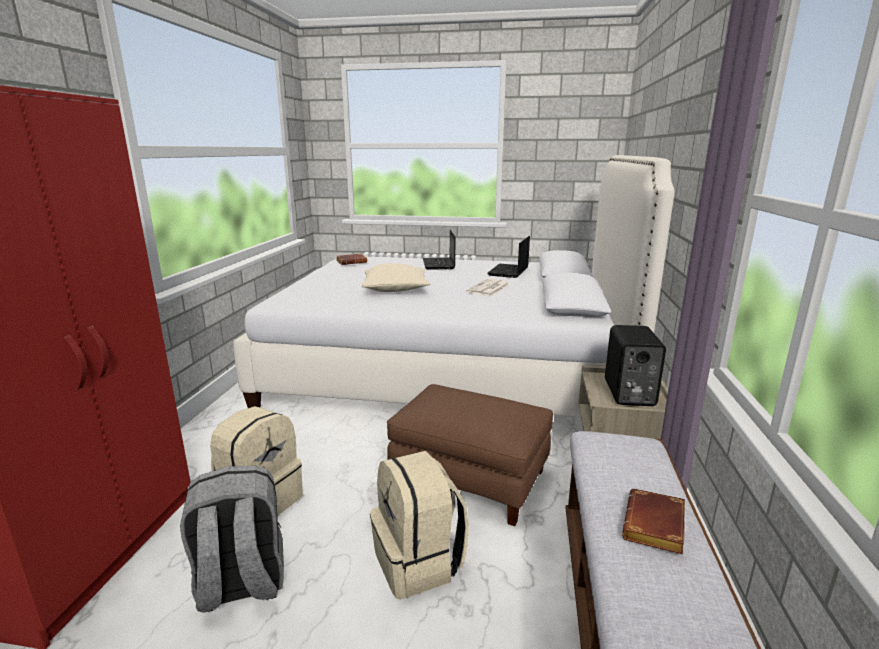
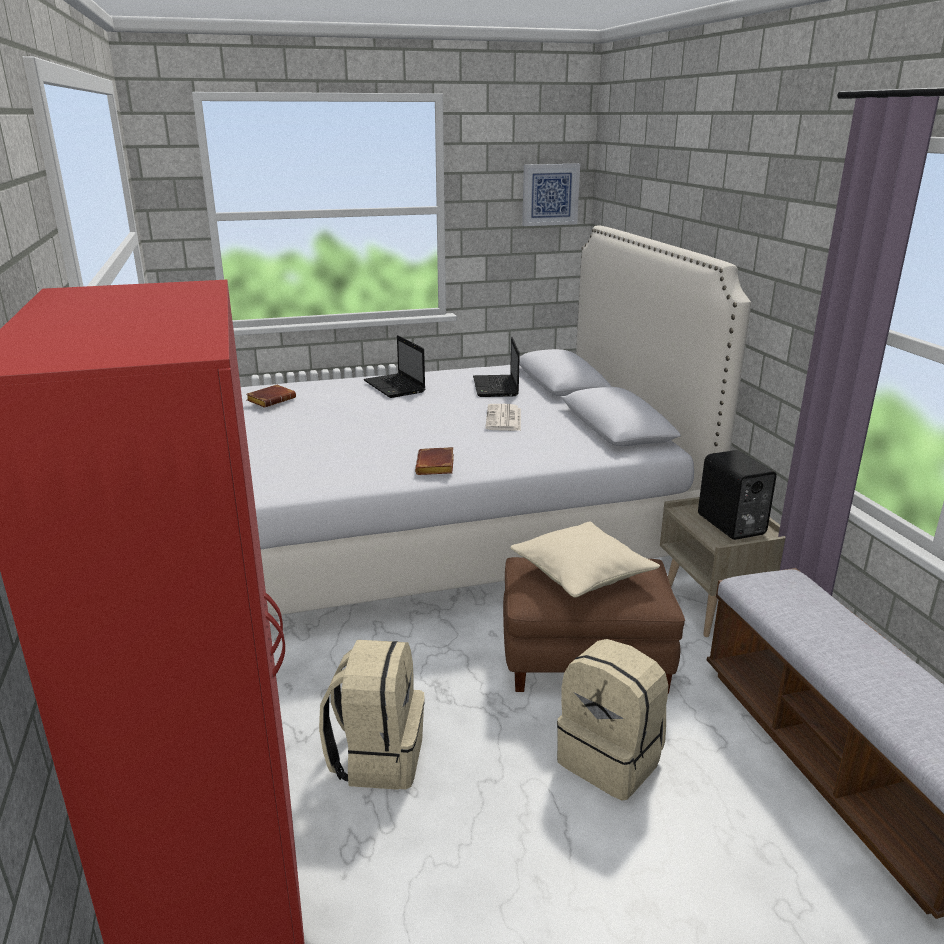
camera: 25 degrees left, 5 degrees up
grey backpack [180,466,284,613] -> none
beige pillow [362,263,430,292] -> beige pillow moved to [510,521,660,597]
brown book [622,489,685,554] -> brown book moved to [415,447,454,475]
none -> picture [522,164,580,226]

